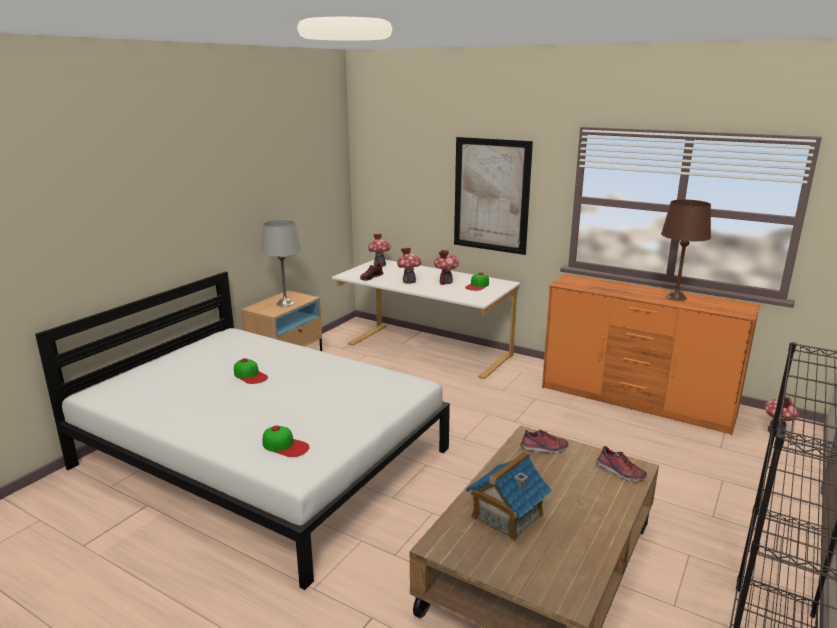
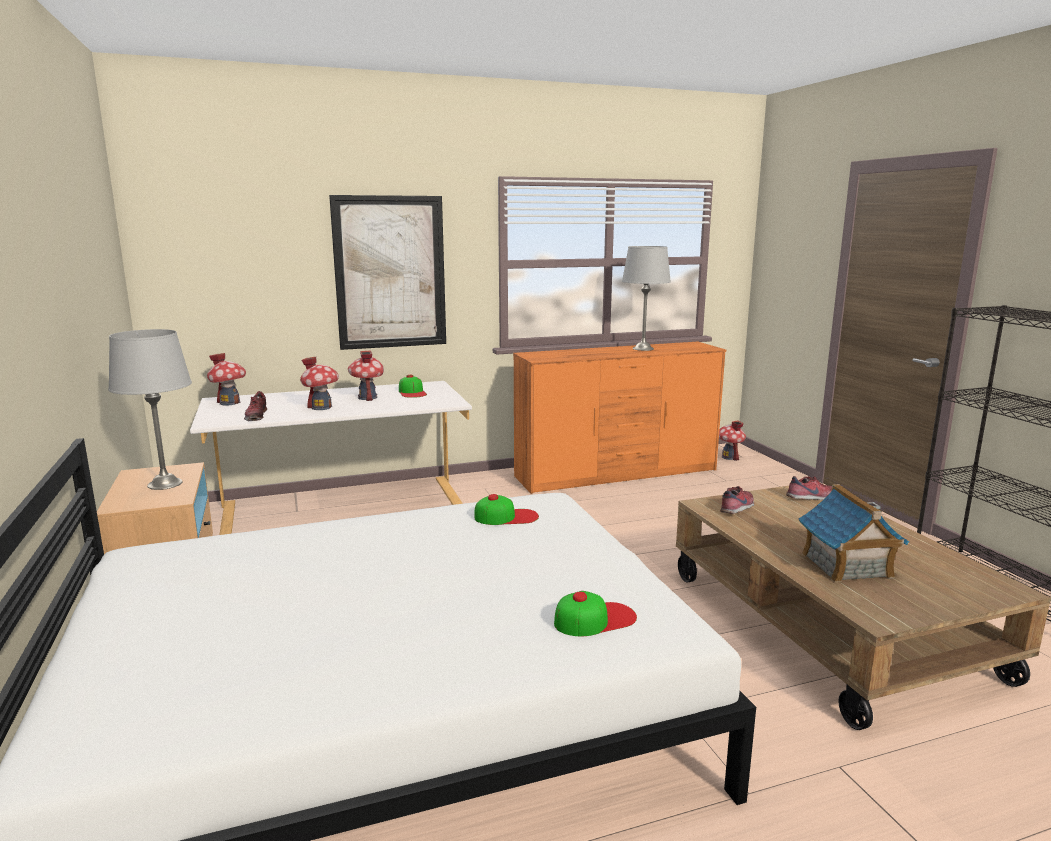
camera: 50 degrees left, 5 degrees down
cap [234,358,268,384] -> cap moved to [474,494,539,525]
brown table lamp [661,200,711,301] -> grey table lamp [622,246,671,351]

